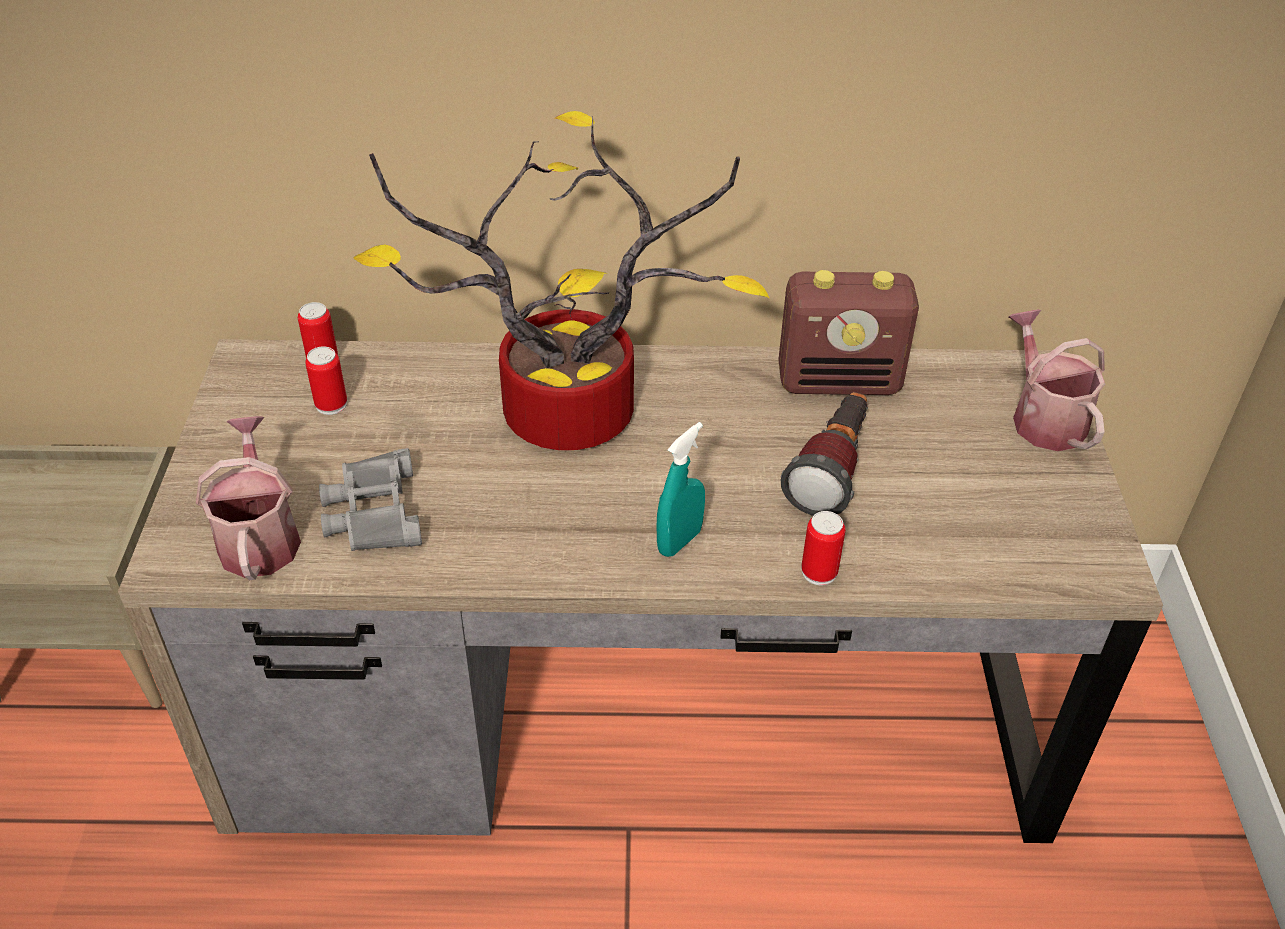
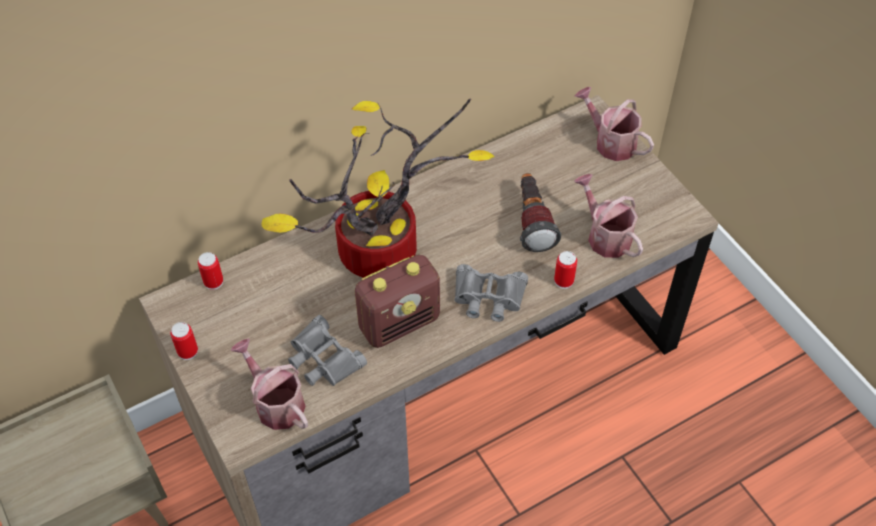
camera: 30 degrees left, 10 degrees up
can [305,346,347,415] -> can moved to [170,322,198,360]
turquoise spray bottle [657,422,705,557] -> grey binoculars [454,264,528,322]
radio [778,270,919,395] -> radio moved to [354,255,440,348]
none -> watering can [574,174,643,258]

